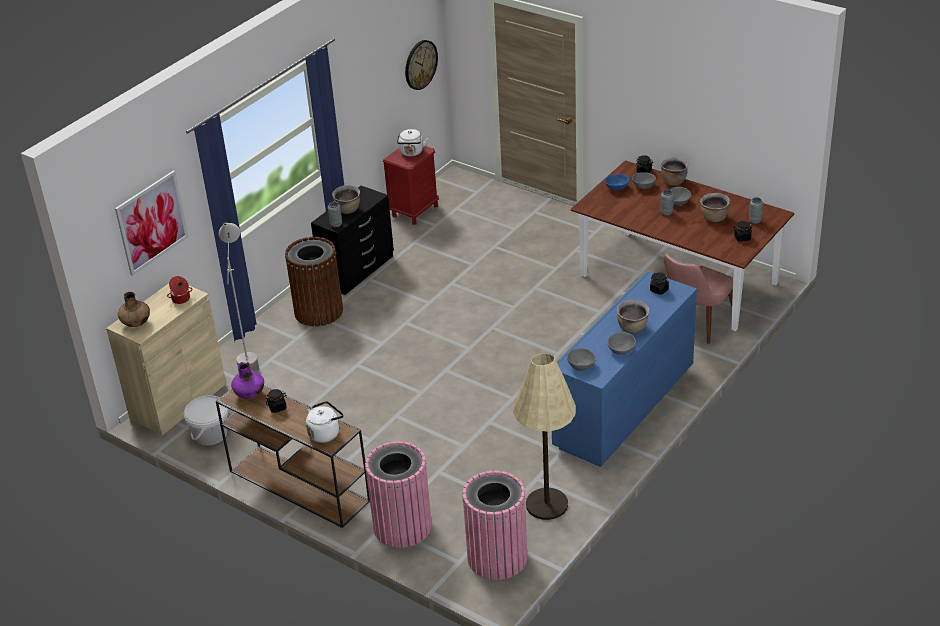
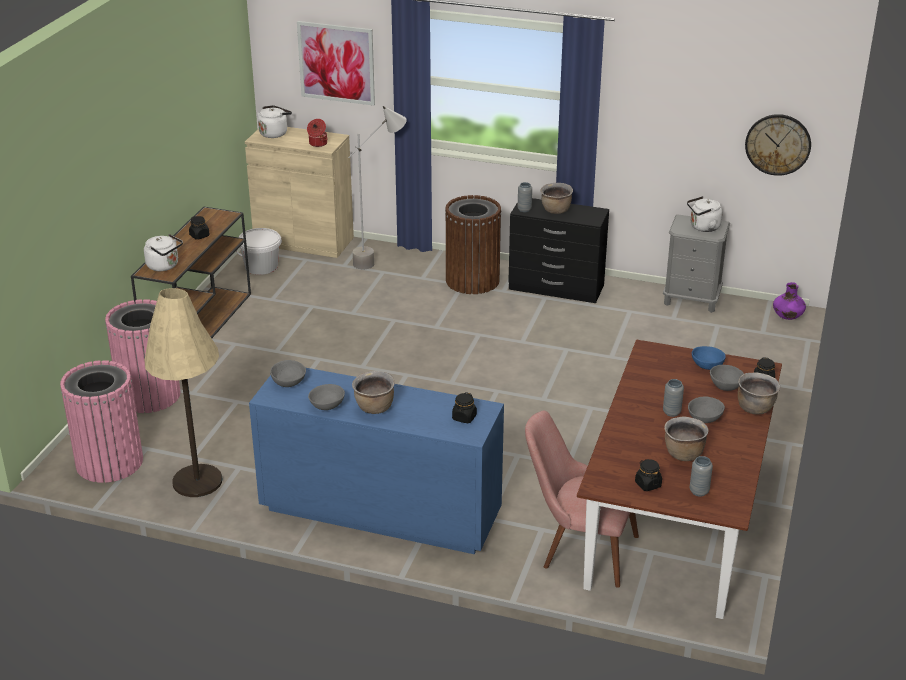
camera: 70 degrees right, 5 degrees down
brown vase [118,292,150,327] -> white kettle [257,105,292,138]
purple vase [231,362,264,399] -> purple vase moved to [773,282,806,320]
red nightstand [383,146,439,225] -> grey nightstand [663,214,730,313]

